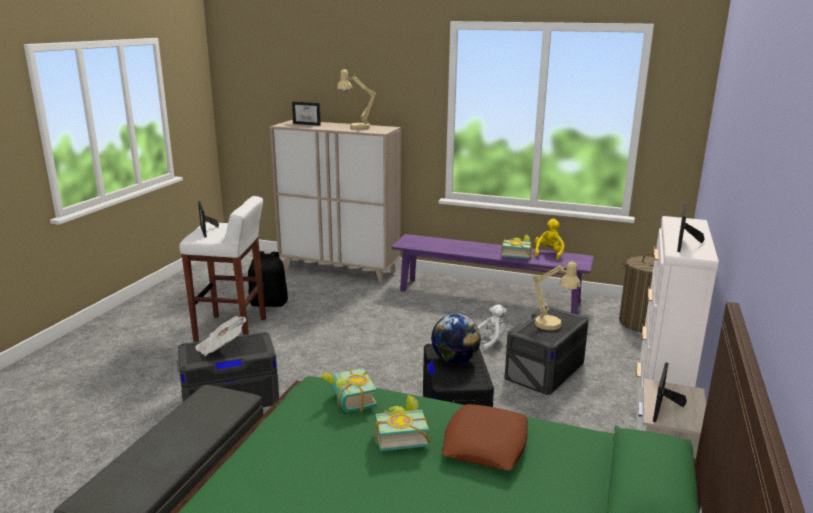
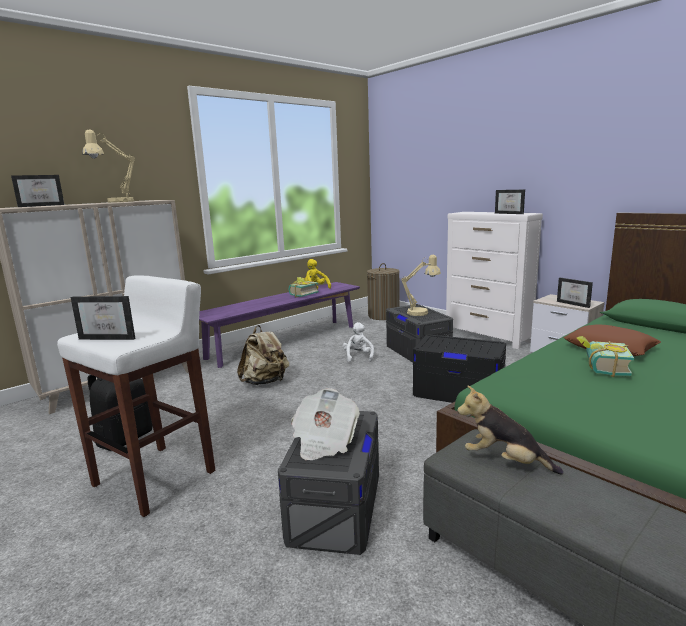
camera: 60 degrees left, 5 degrees down
book [321,368,377,412] -> none
globe [431,314,481,363] -> none
none -> beige backpack [237,325,289,385]
none -> plush toy [457,385,563,475]

